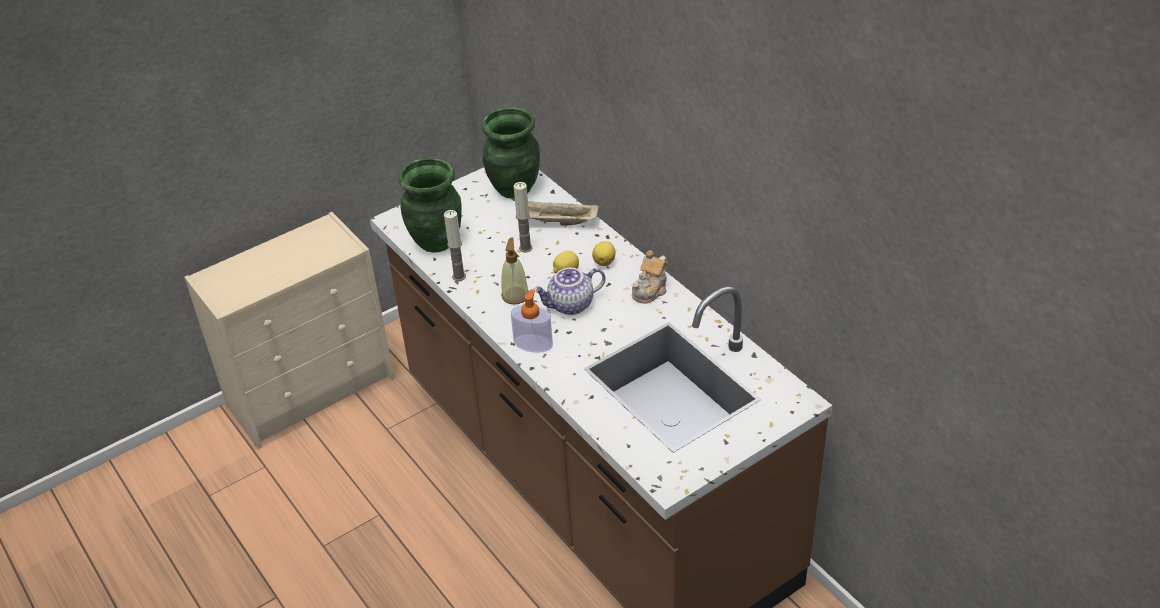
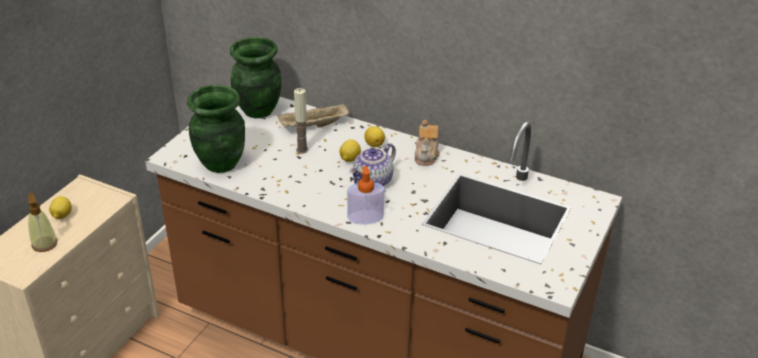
camera: 30 degrees left, 5 degrees down
candle [444,210,466,281] -> none
soap dispenser [501,238,529,305] -> soap dispenser moved to [28,193,57,252]
none -> lemon [49,196,72,219]

